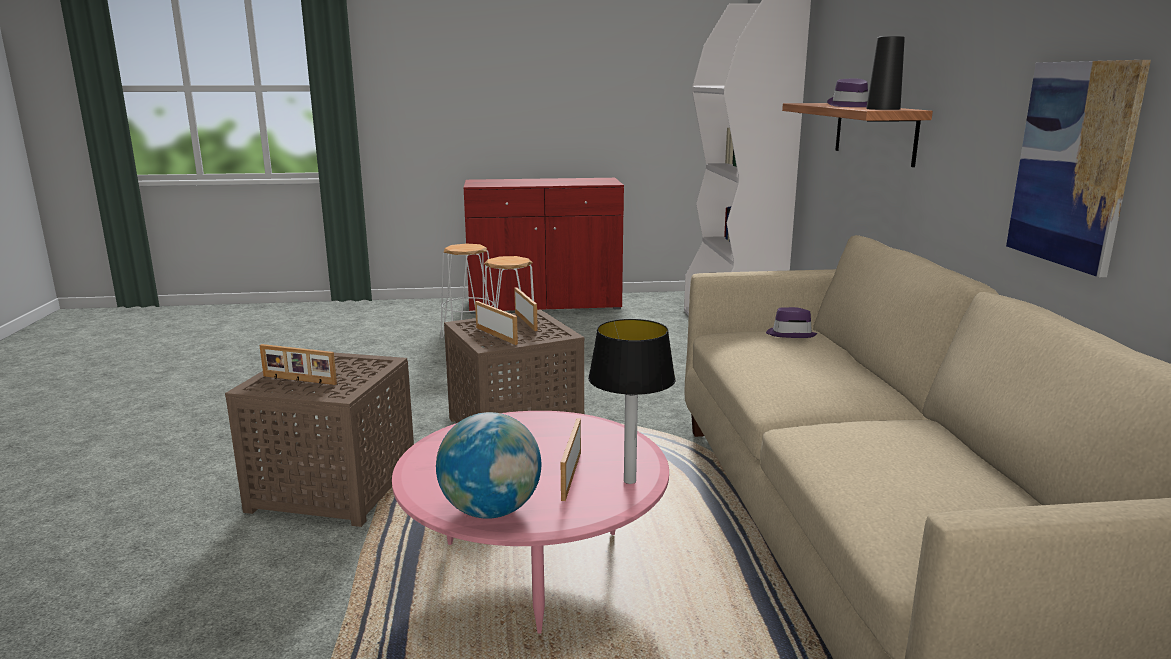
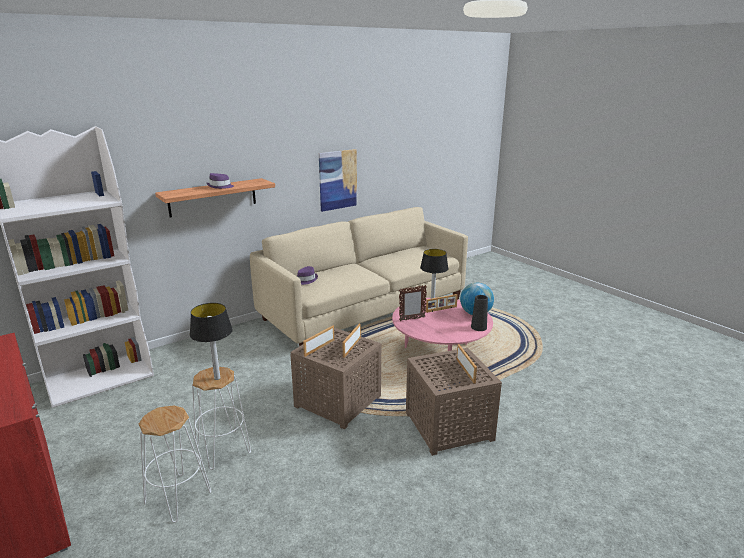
camera: 120 degrees left, 5 degrees up
black vase [866,36,905,110] -> black vase moved to [471,295,488,331]
none -> table lamp [190,303,233,380]
none -> picture frame [399,285,427,321]

